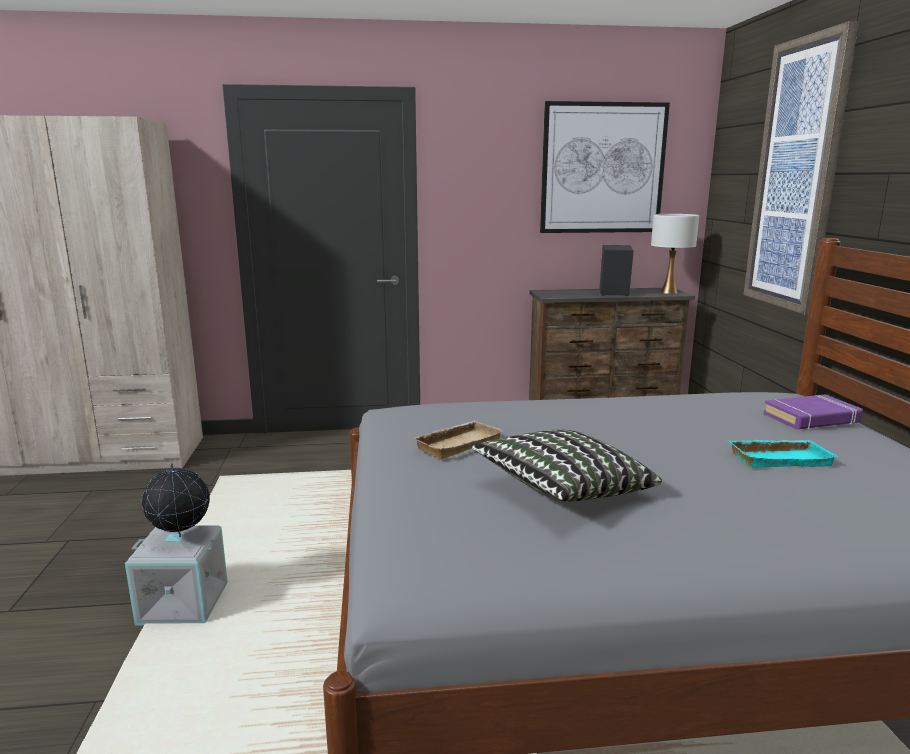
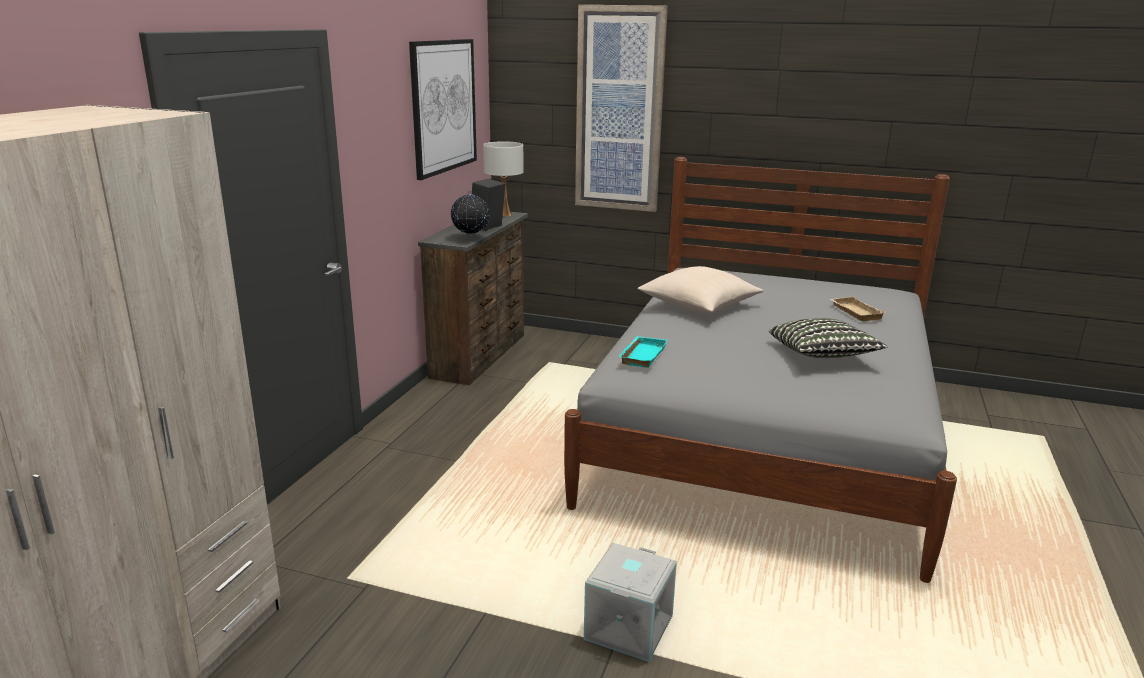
camera: 65 degrees left, 5 degrees up
globe [142,463,210,537] -> globe moved to [450,193,490,239]
beige tray [413,420,503,459] -> beige tray moved to [830,296,885,321]
turquoise tray [727,440,838,468] -> turquoise tray moved to [618,336,667,368]
purple book [763,394,863,430] -> none
none -> beige pillow [637,266,763,314]

